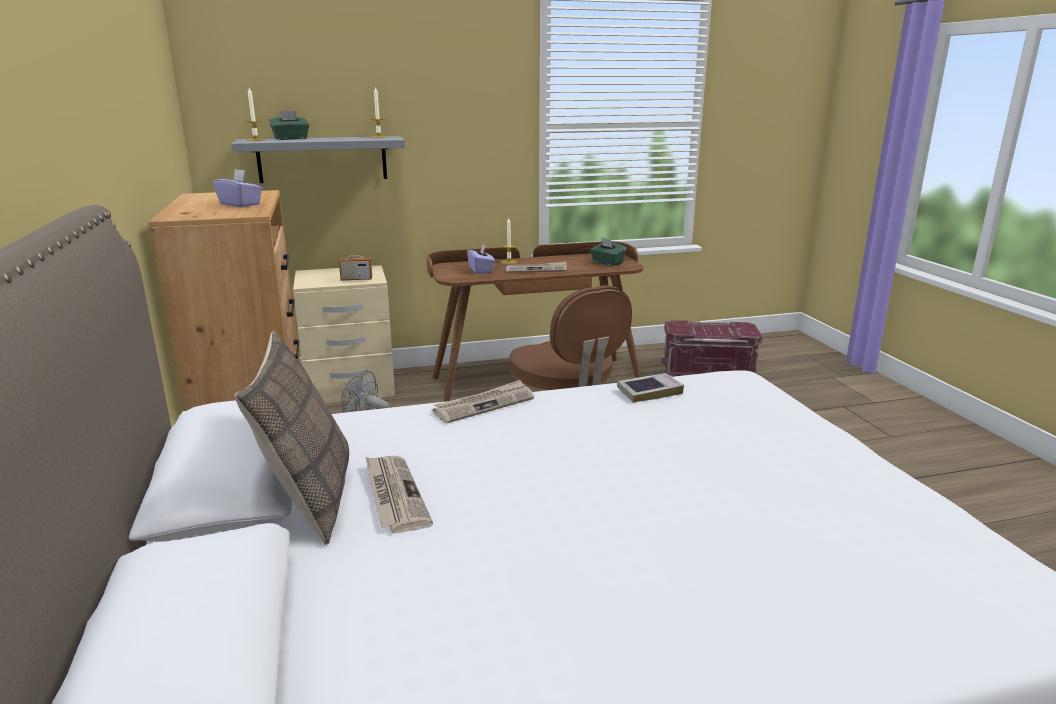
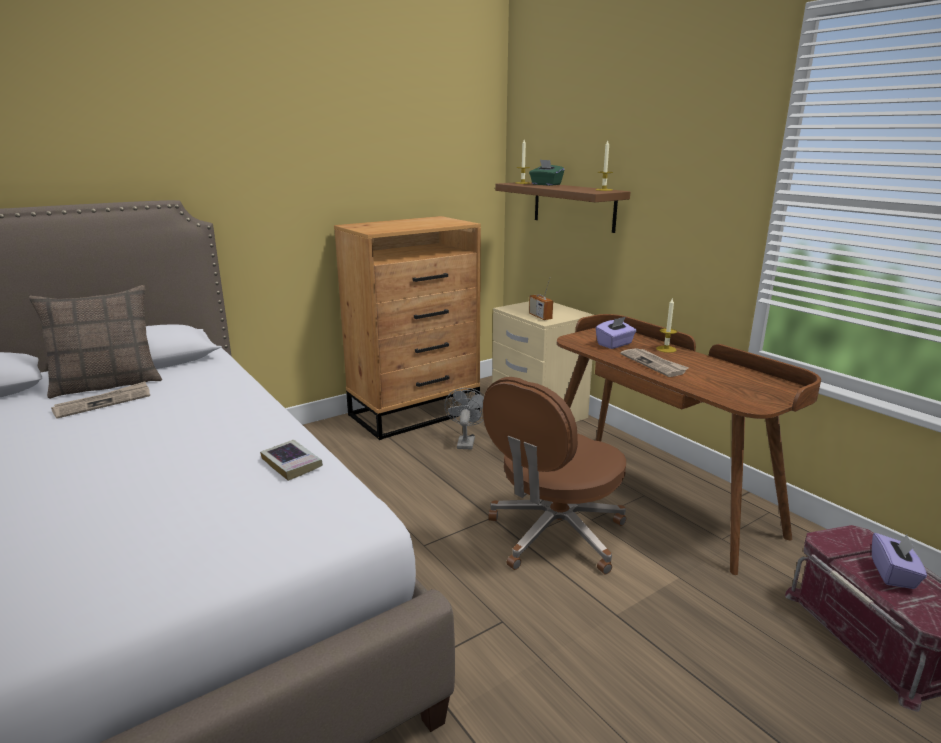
camera: 70 degrees right, 0 degrees up
purple tissue box [213,169,263,207] -> purple tissue box moved to [872,533,927,589]
grey shelf [232,136,405,183] -> brown shelf [495,182,630,233]
newspaper [432,380,534,423] -> none
green tissue box [590,238,626,266] -> none

